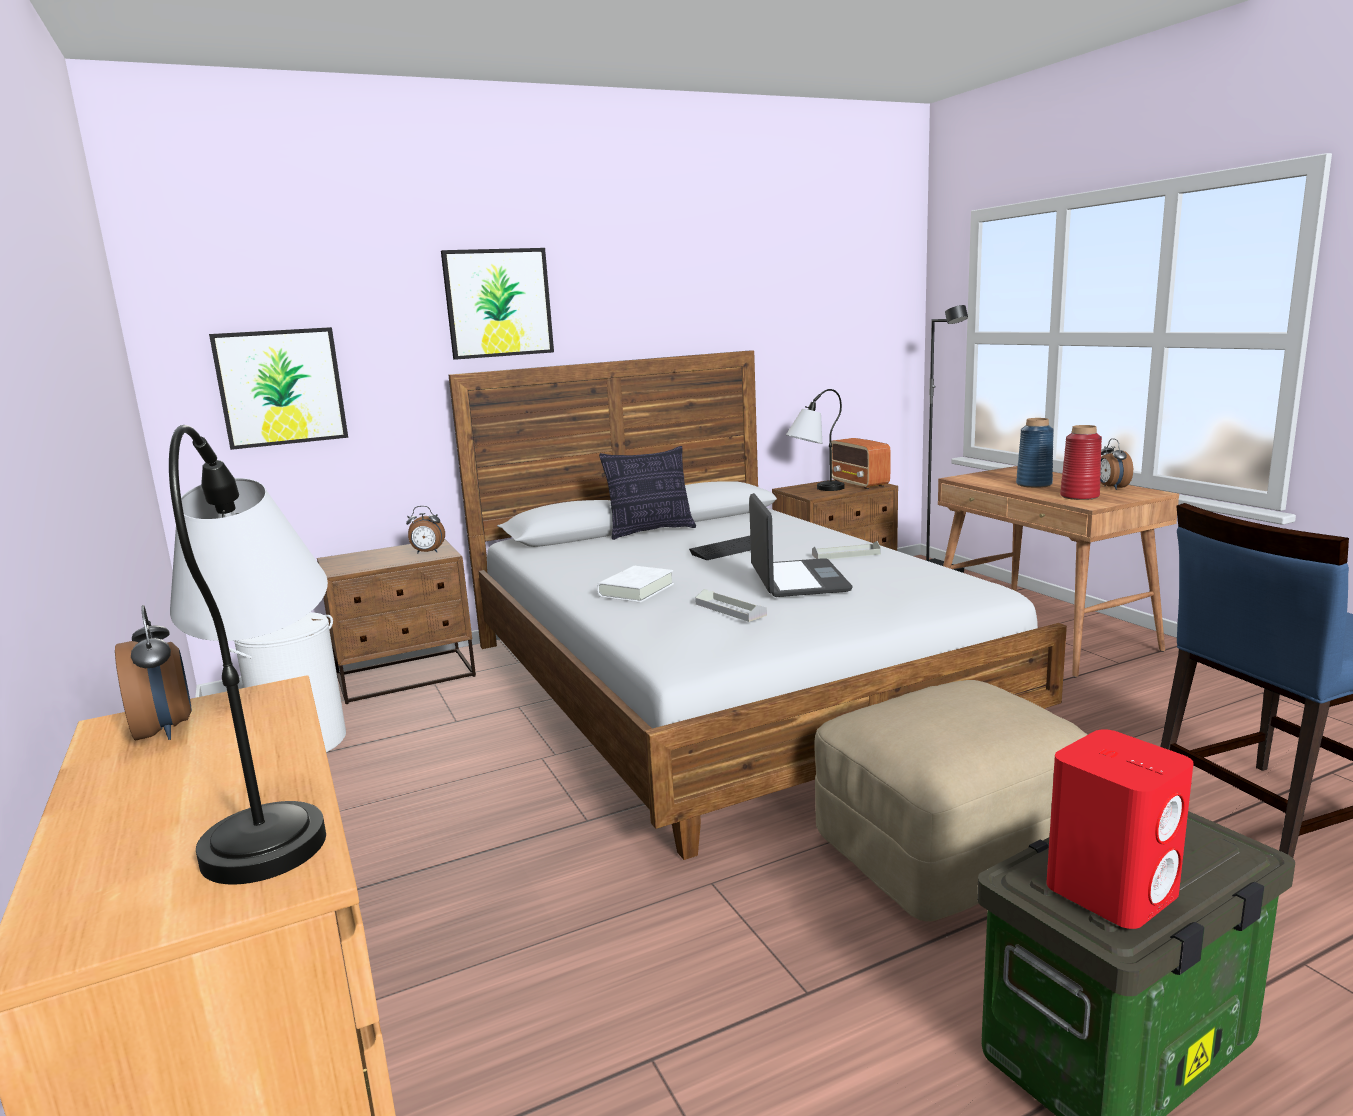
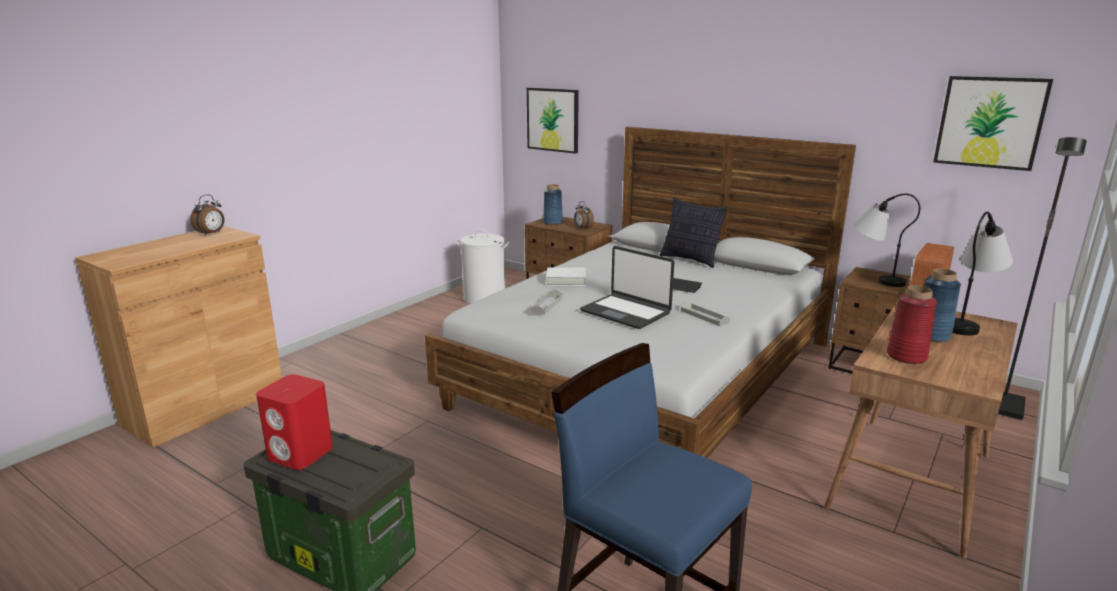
camera: 60 degrees right, 5 degrees up
table lamp [169,425,328,884] -> table lamp moved to [952,212,1013,335]
picture [441,248,554,360] -> picture moved to [933,76,1053,171]
laptop [749,493,853,597] -> laptop turned 75 degrees clockwise [580,246,674,329]
beige ottoman [814,680,1088,922] -> none
alarm clock [1100,438,1133,490] -> none
none -> blue vase [543,184,563,225]

